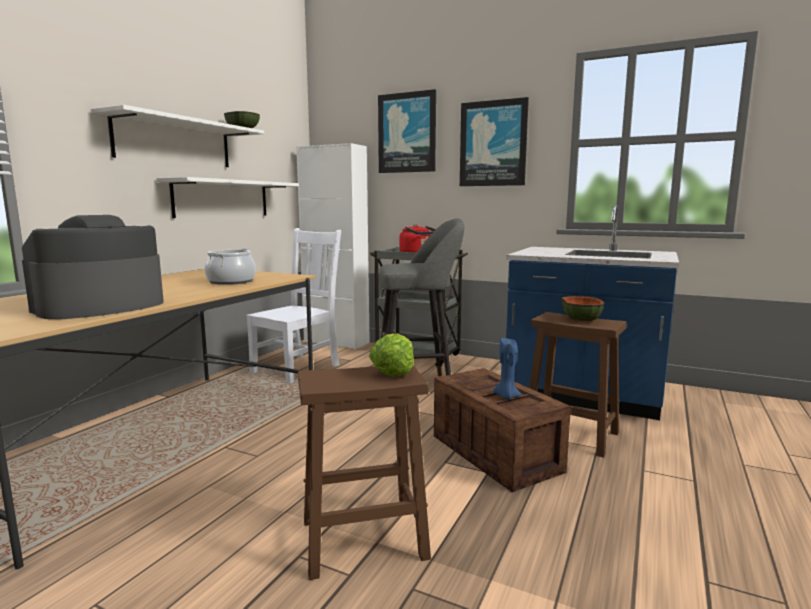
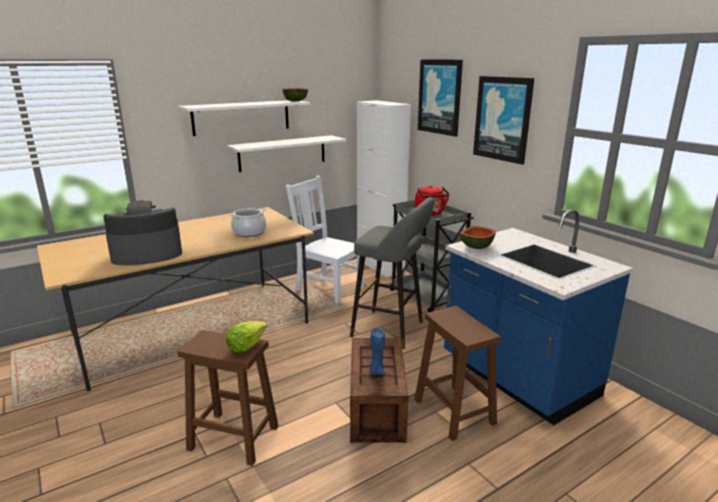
camera: 30 degrees right, 10 degrees up
white chair [246,228,341,384] -> white chair turned 120 degrees counterclockwise [286,176,364,303]
bowl [561,296,604,321] -> bowl moved to [460,226,496,249]

